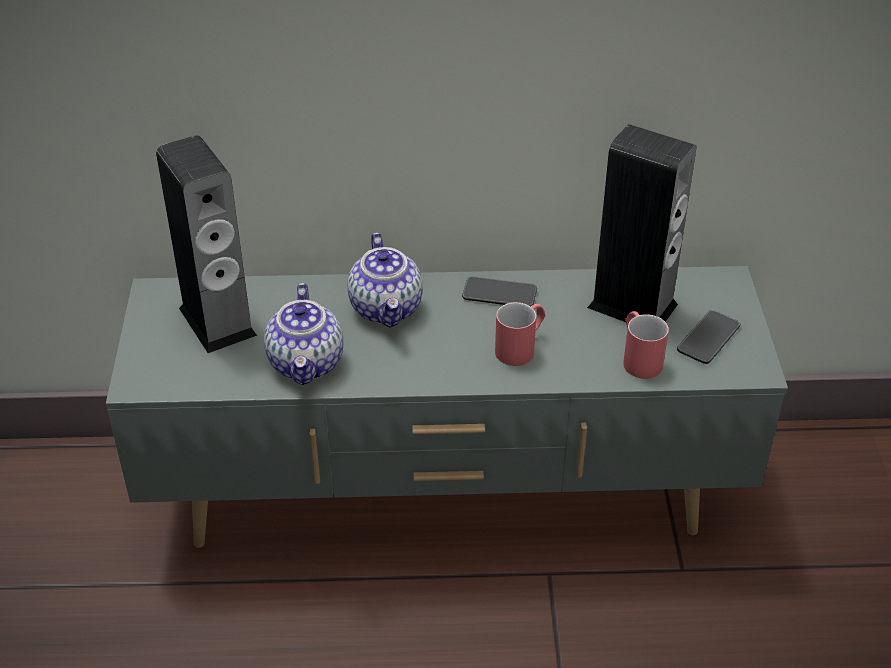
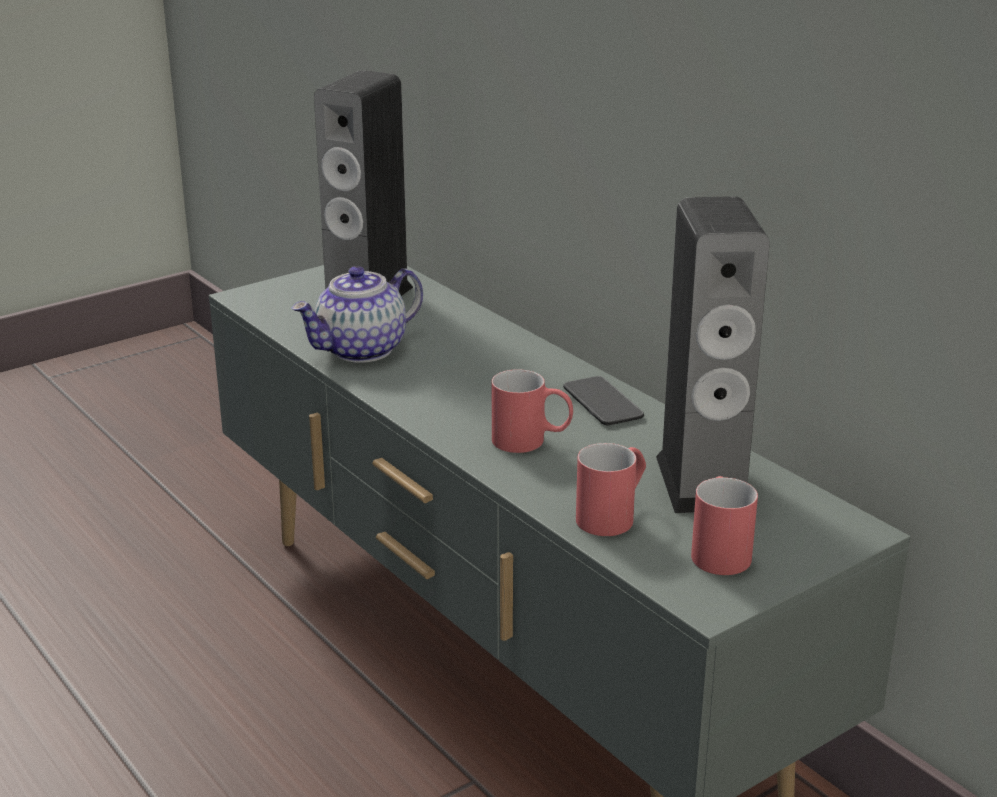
camera: 55 degrees right, 15 degrees down
teapot [348,233,423,327] -> none
phone [677,310,740,364] -> red mug [691,476,758,575]

